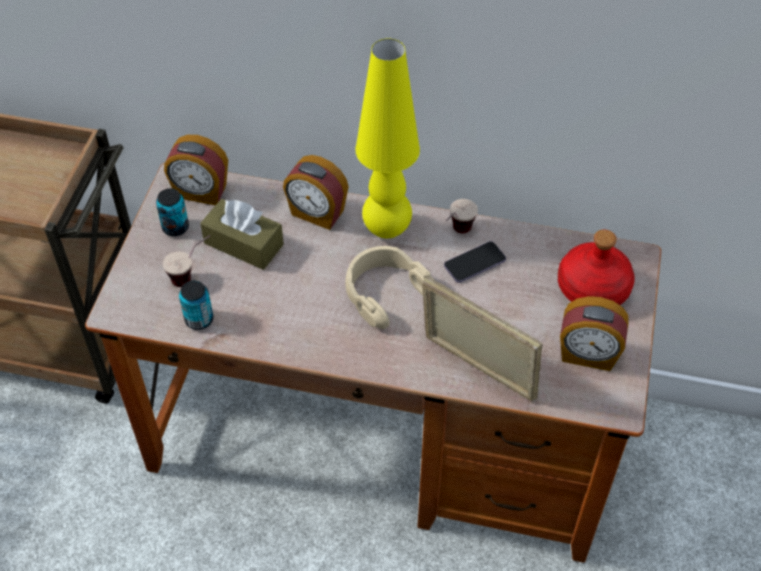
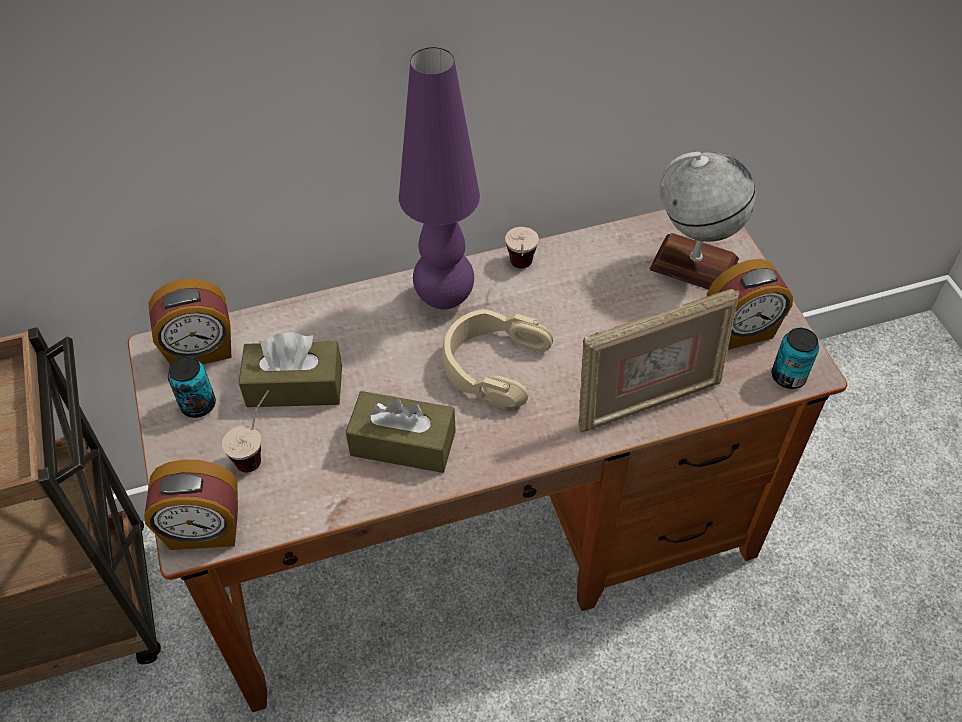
camera: 30 degrees left, 0 degrees up
can [179,281,213,330] -> can moved to [771,328,819,389]
alarm clock [283,155,349,230] -> alarm clock moved to [144,459,238,550]
yellow table lamp [355,39,420,238] -> purple table lamp [399,47,480,309]
picture frame [422,276,543,401] -> picture frame turned 150 degrees clockwise [579,289,739,432]
phone [444,241,506,283] -> none
red bottle [558,230,635,305] -> globe [650,152,756,290]
none -> brown tissue box [346,391,456,473]

